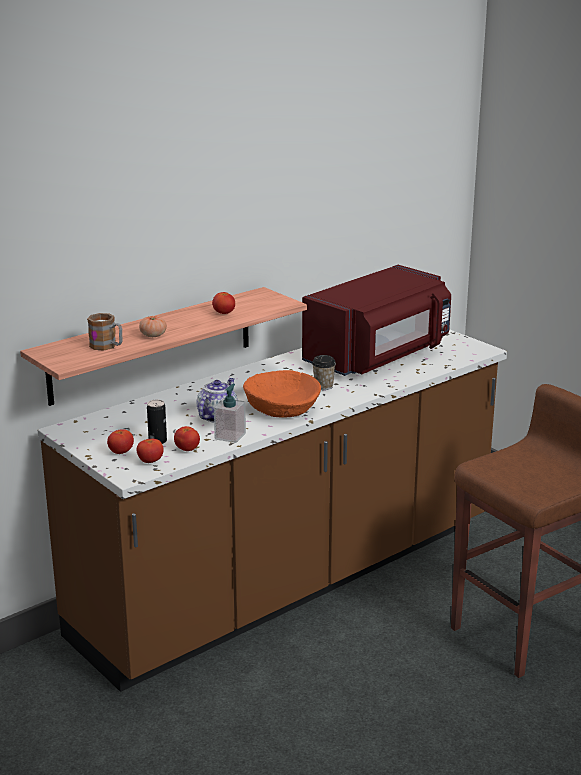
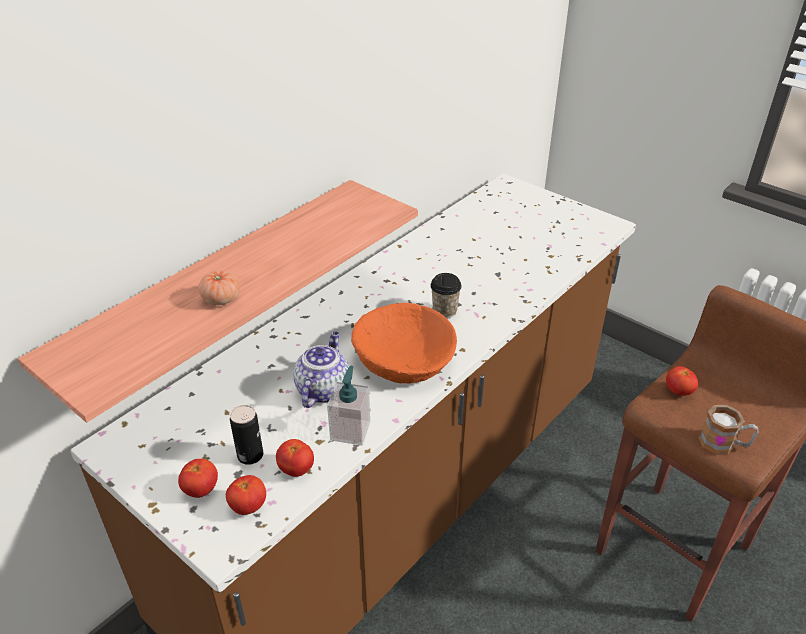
camera: 10 degrees left, 15 degrees up
mug [87,313,122,350] -> mug moved to [699,405,758,455]
tomato [212,292,235,314] -> tomato moved to [666,366,698,396]
red microwave [302,265,451,376] -> none

